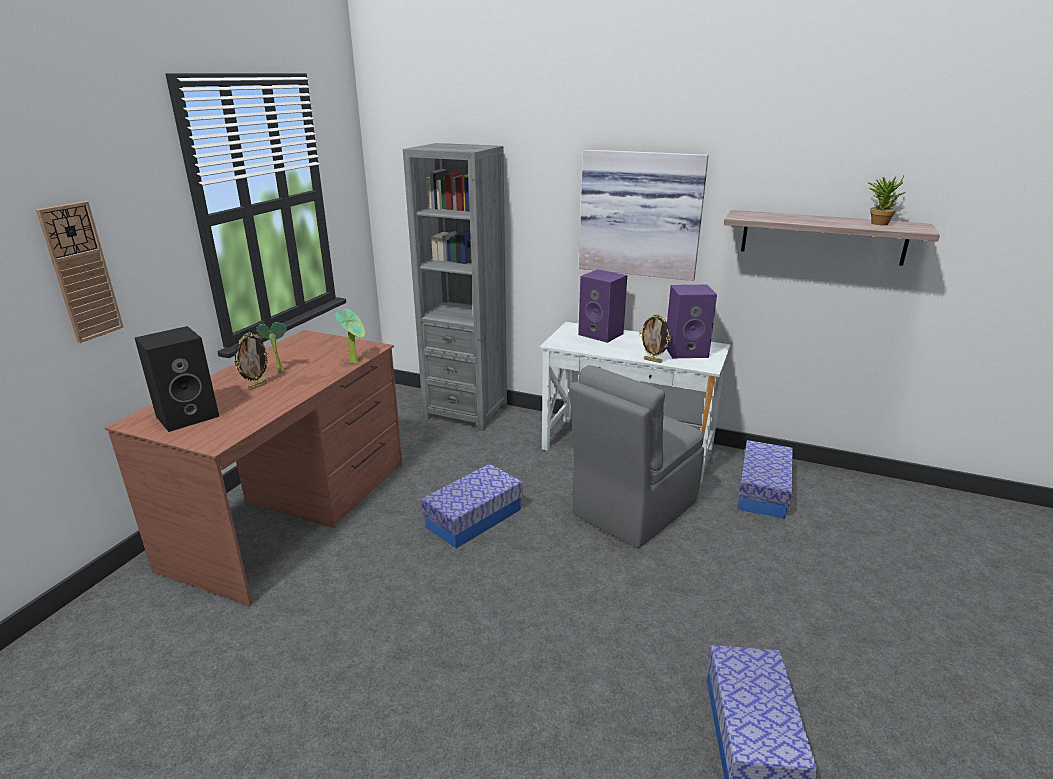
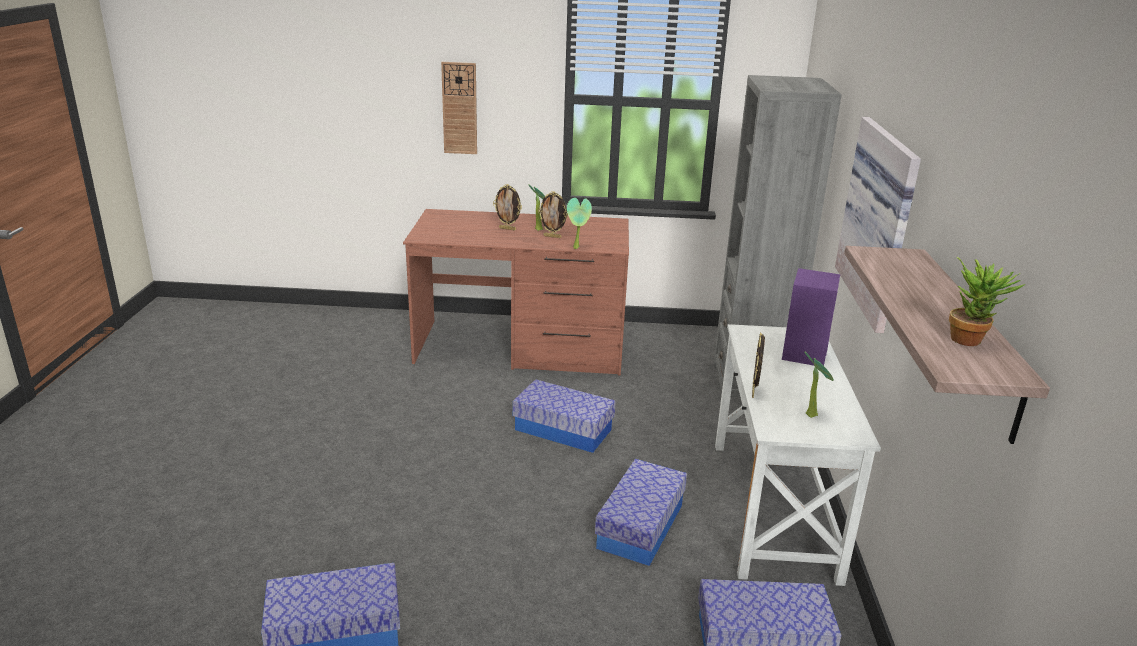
camera: 70 degrees right, 0 degrees up
black speaker [135,326,219,432] -> none
grey chair [569,365,704,548] -> storage box [595,459,687,566]
purple speaker [666,285,717,358] -> potted plant [804,352,834,418]
none -> picture frame [538,191,568,238]

